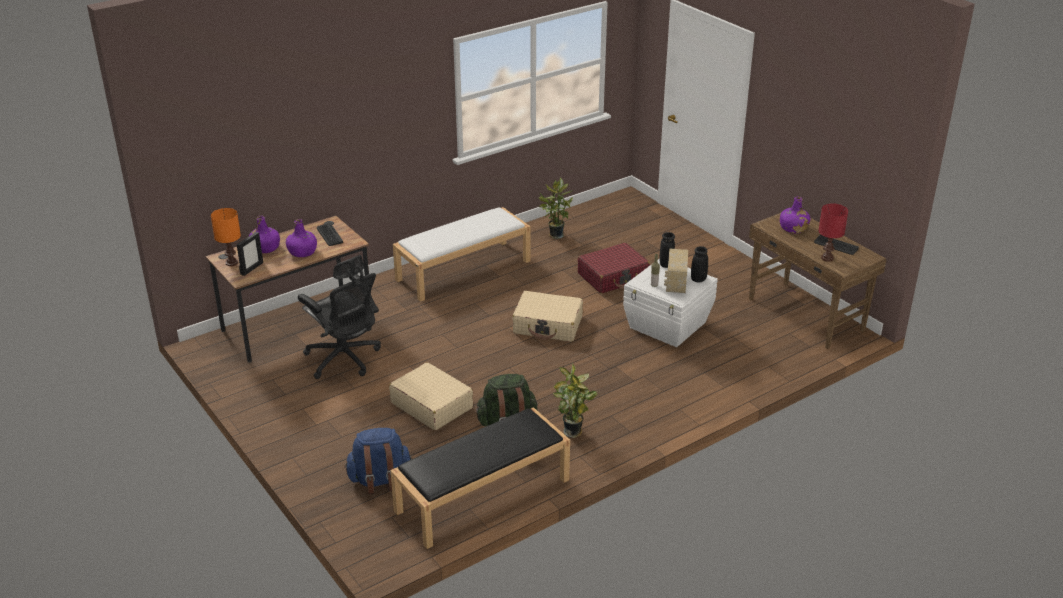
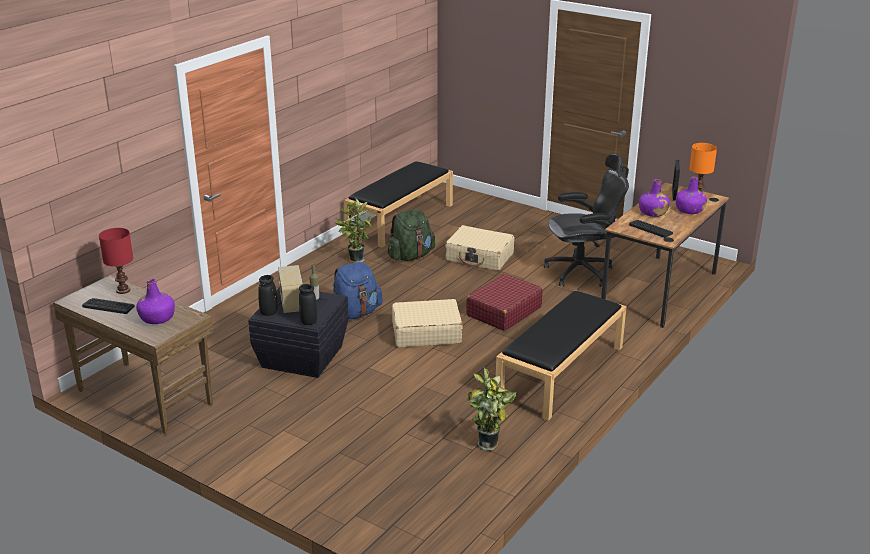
camera: 160 degrees right, 5 degrees down
office chair [298,255,381,379] -> office chair turned 135 degrees clockwise [544,153,629,287]
blue backpack [344,428,412,495] -> blue backpack moved to [332,262,383,319]
white bench [393,207,530,302] -> black bench [496,290,626,421]
red suitcase [578,243,650,293] -> red suitcase moved to [466,274,543,331]
white storage box [623,259,718,347] -> black storage box [248,287,349,378]

